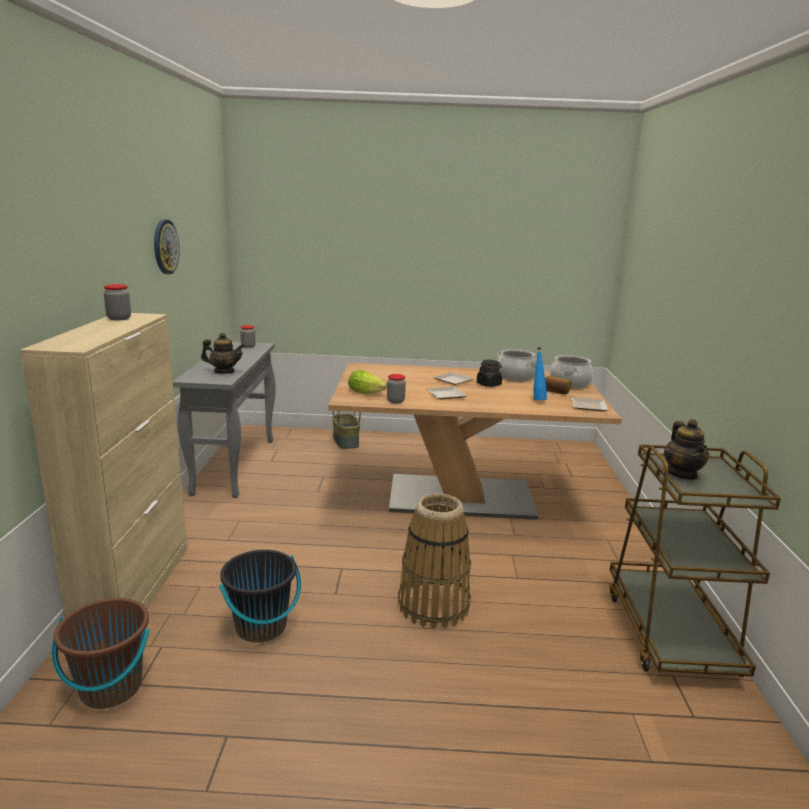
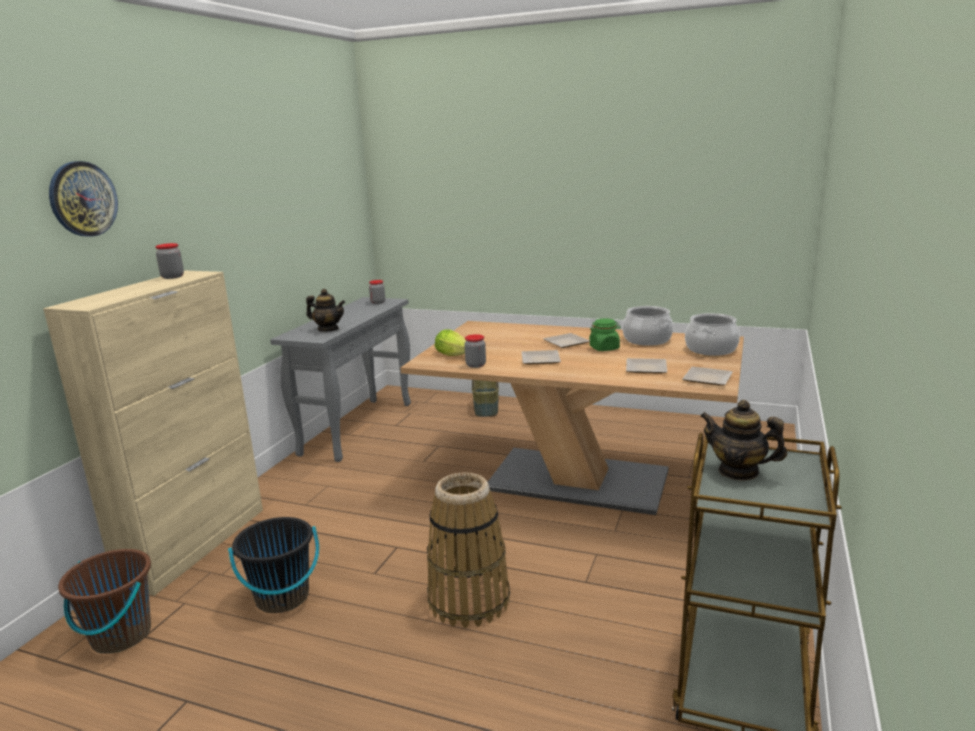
camera: 20 degrees right, 0 degrees up
wall clock [154,219,180,274] -> wall clock moved to [49,161,118,237]
black jar [477,360,502,387] -> green jar [589,318,621,351]
blue bottle [534,347,547,400] -> plate [626,358,667,374]
bread [545,376,571,394] -> none
teapot [664,419,709,480] -> teapot turned 105 degrees clockwise [700,400,787,481]

